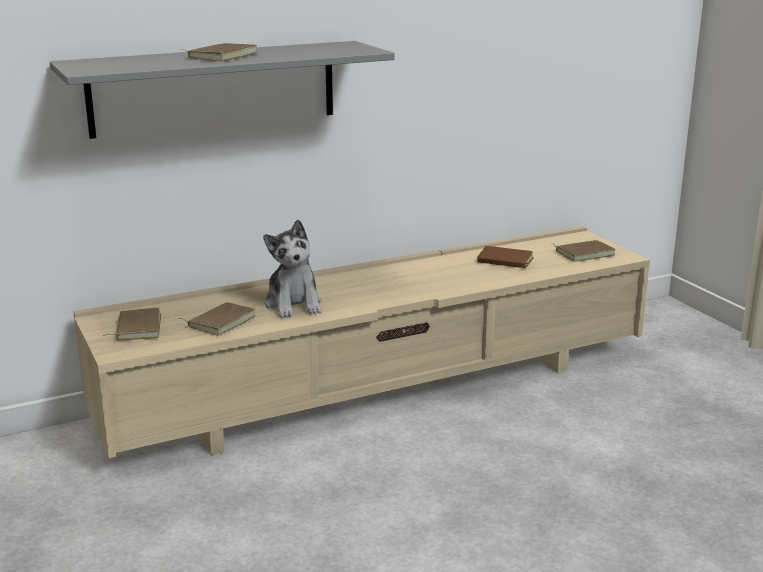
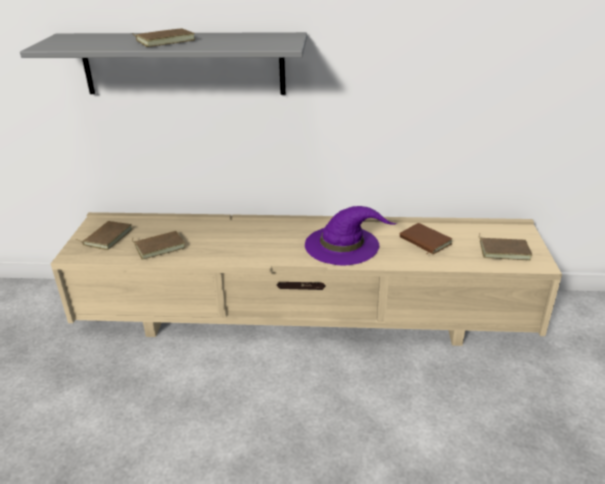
camera: 30 degrees right, 10 degrees up
plush toy [263,219,322,318] -> none
none -> purple hat [305,206,398,265]

